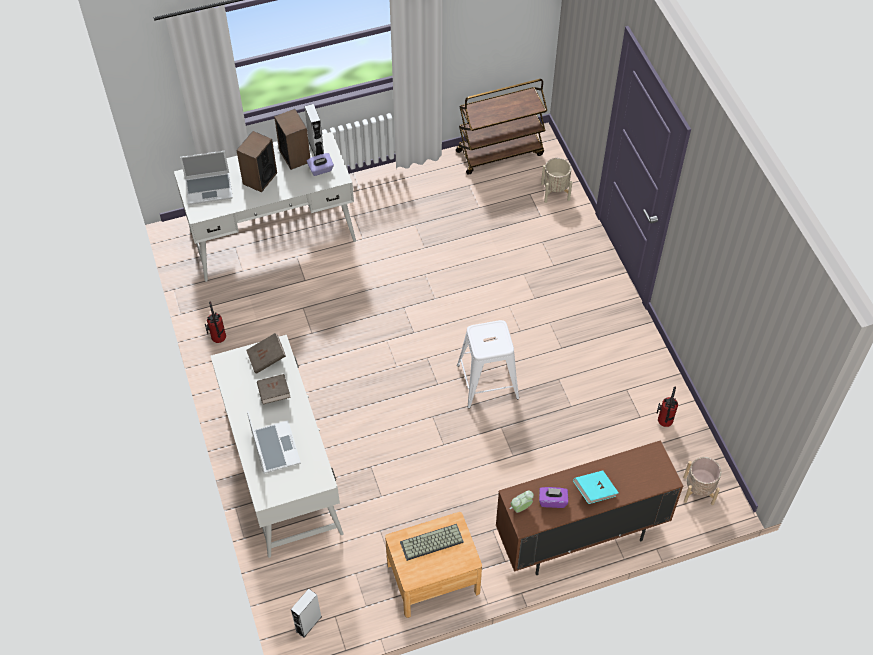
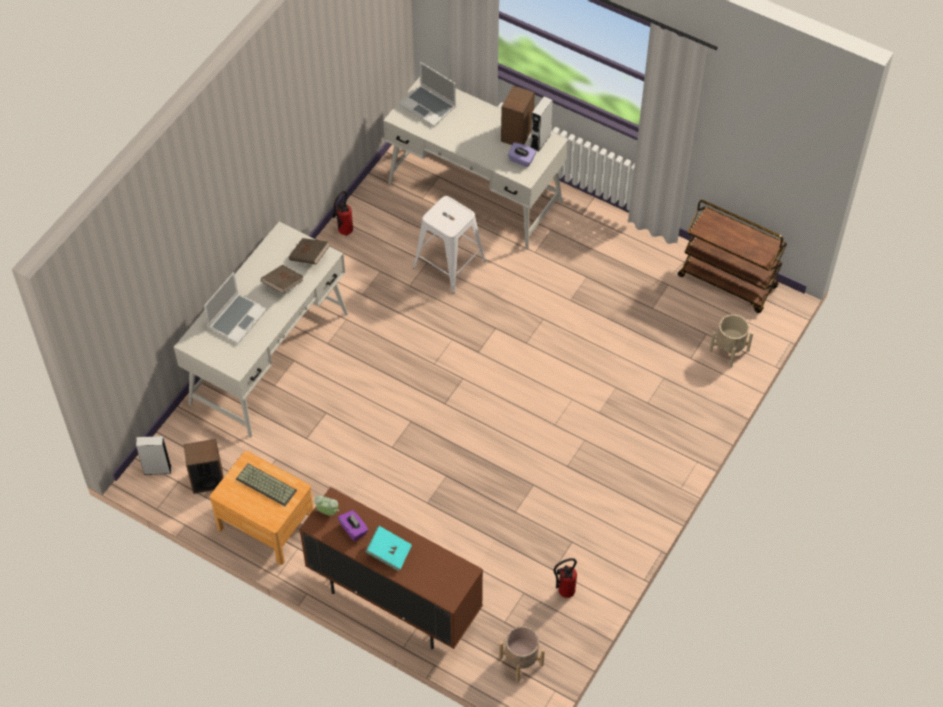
camera: 50 degrees right, 0 degrees up
speaker [236,131,277,192] -> speaker moved to [184,439,224,494]
white stool [457,320,519,408] -> white stool moved to [413,196,486,294]

